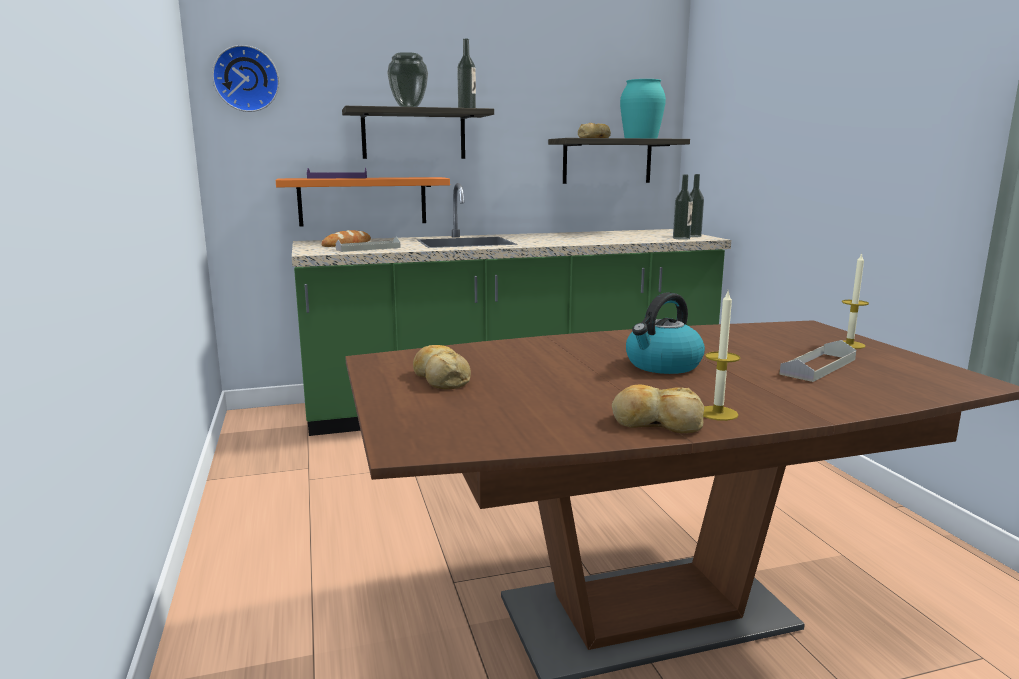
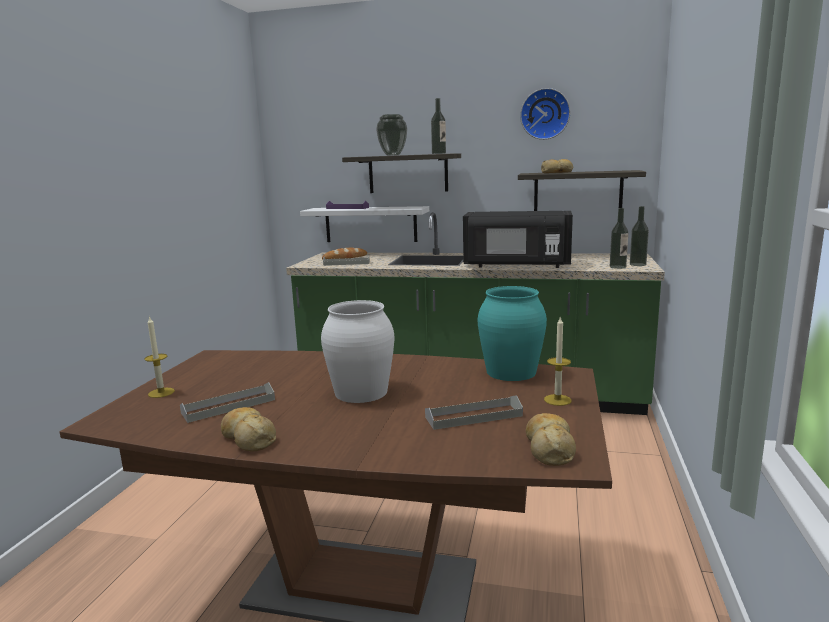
camera: 30 degrees right, 0 degrees up
wall clock [212,45,279,112] -> wall clock moved to [520,88,570,140]
orange shelf [276,177,450,227] -> white shelf [300,206,429,242]
bread [413,345,471,389] -> bread moved to [526,413,576,466]
turquoise vase [620,79,666,139] -> turquoise vase moved to [478,286,547,381]
kettle [626,292,705,374] -> white vase [321,300,394,403]
candle [703,291,740,421] -> candle moved to [144,316,175,398]
none -> grey tray [180,382,275,423]
none -> black microwave [463,211,573,268]

